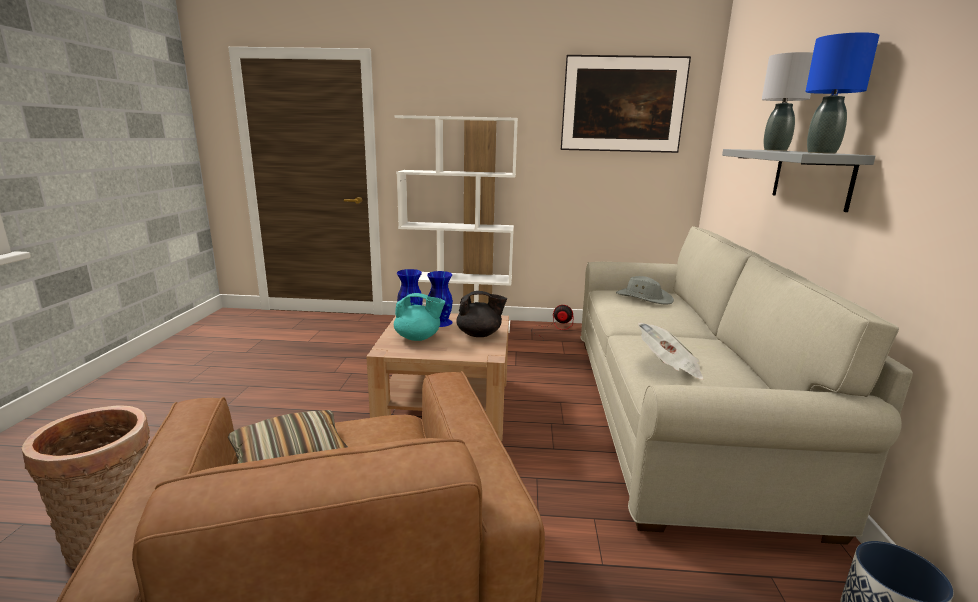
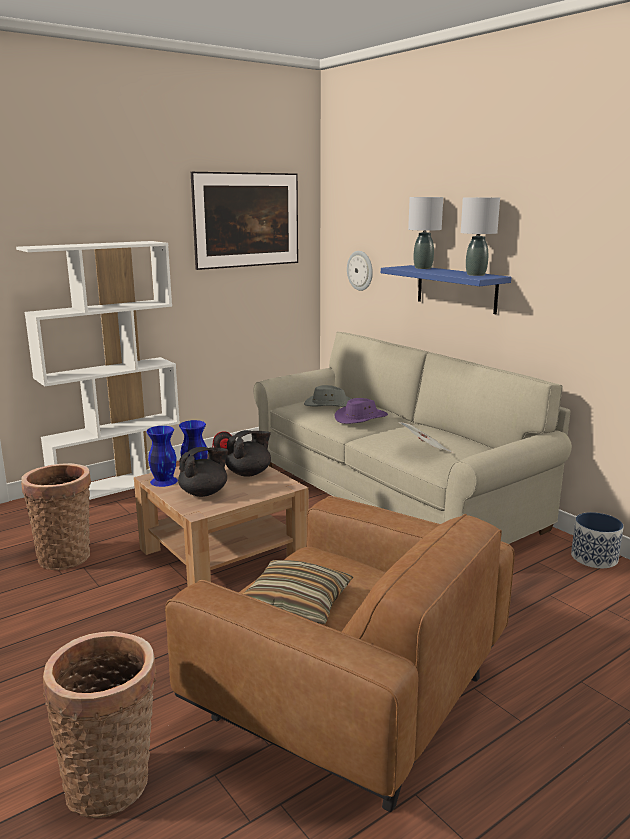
camera: 40 degrees left, 0 degrees up
turquoise teapot [394,293,445,341] -> black teapot [178,447,228,497]
grey shelf [722,149,876,212] -> blue shelf [381,265,511,314]
blue table lamp [805,32,880,153] -> grey table lamp [461,197,500,276]
none -> basket [21,463,91,570]
none -> purple hat [335,398,388,424]
none -> wall clock [347,251,373,291]

